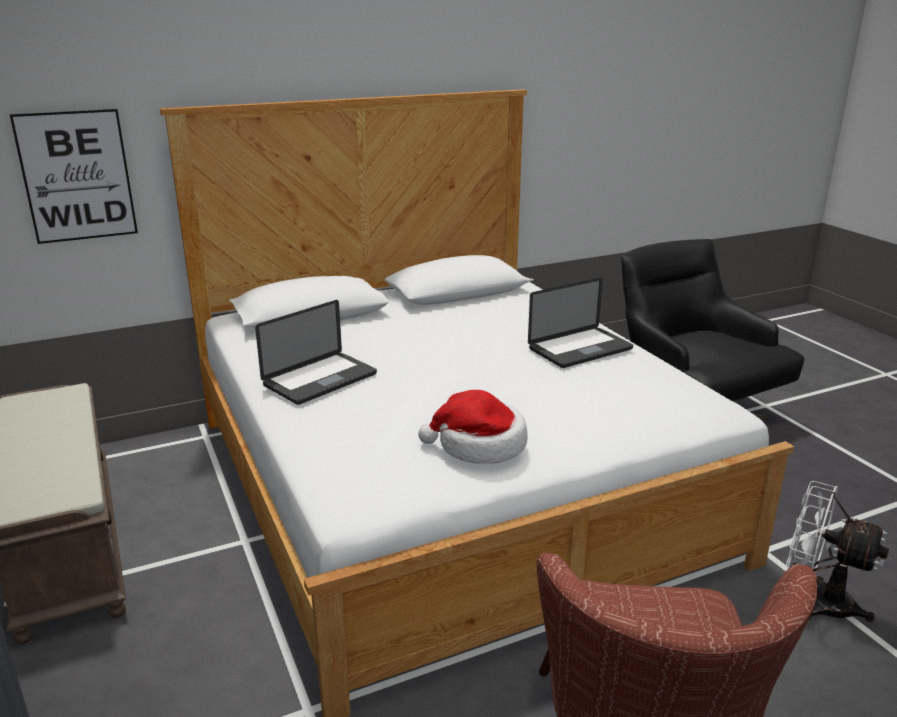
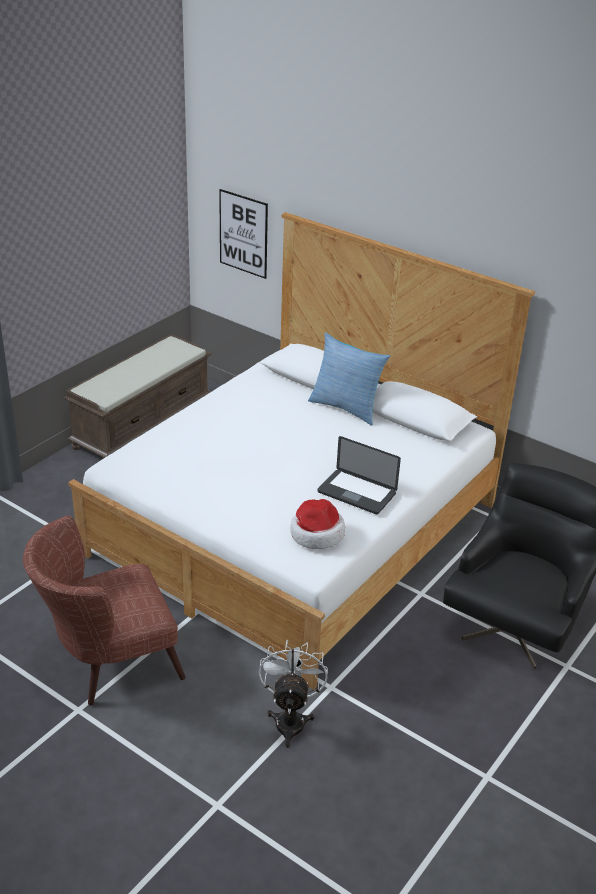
camera: 60 degrees right, 10 degrees up
laptop [255,300,377,405] -> none
hat [418,390,528,464] -> hat moved to [290,499,345,549]
none -> pillow [308,333,390,426]

